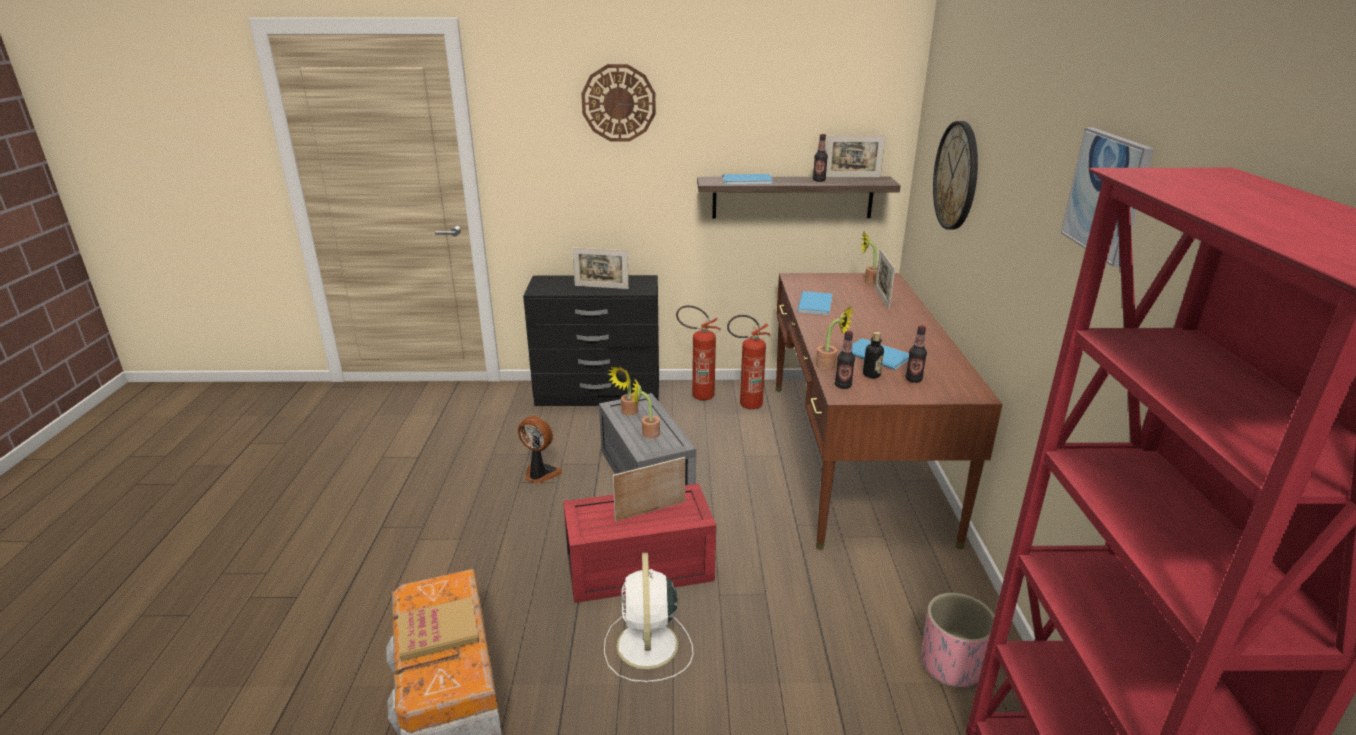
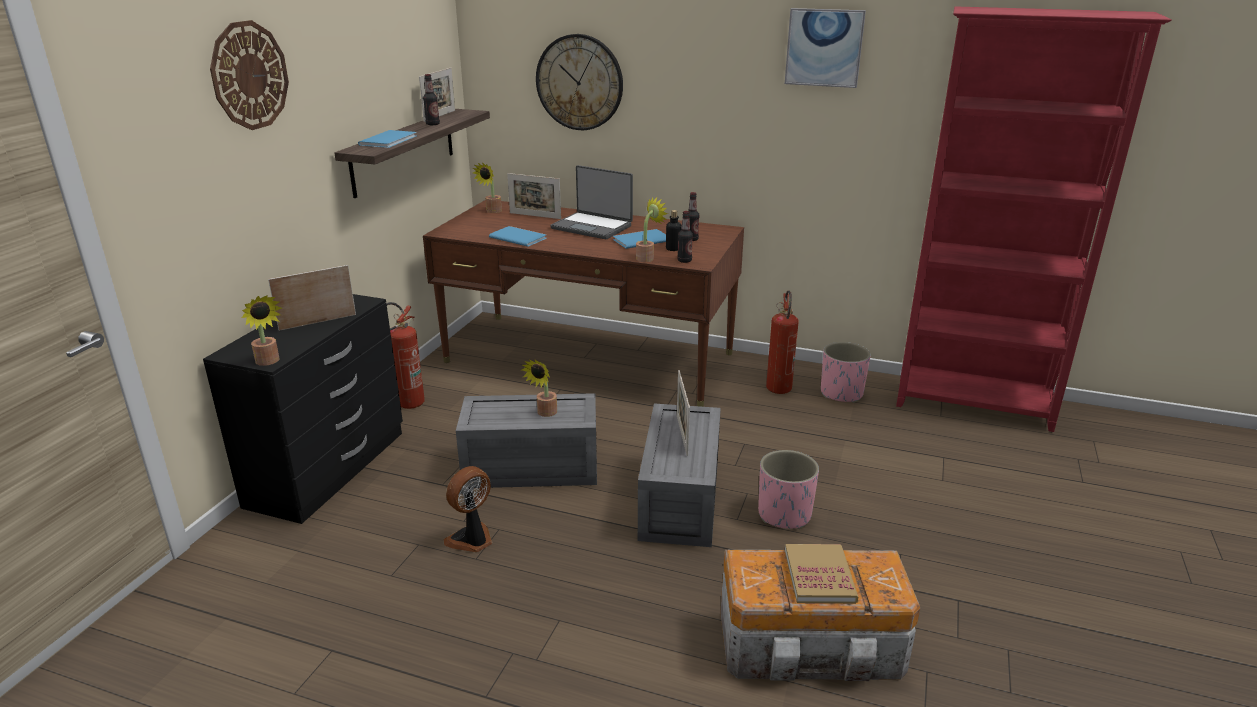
camera: 70 degrees left, 0 degrees up
red storage box [563,484,716,603] -> grey storage box [638,403,721,547]
picture frame [572,247,629,289] -> picture frame turned 150 degrees counterclockwise [268,265,356,331]
white fan [604,553,694,682] -> pink planter [758,450,819,529]
potted plant [607,366,638,416] -> potted plant moved to [242,295,282,366]
fire extinguisher [727,315,770,409] -> fire extinguisher moved to [766,291,799,394]
none -> laptop [550,165,633,239]

